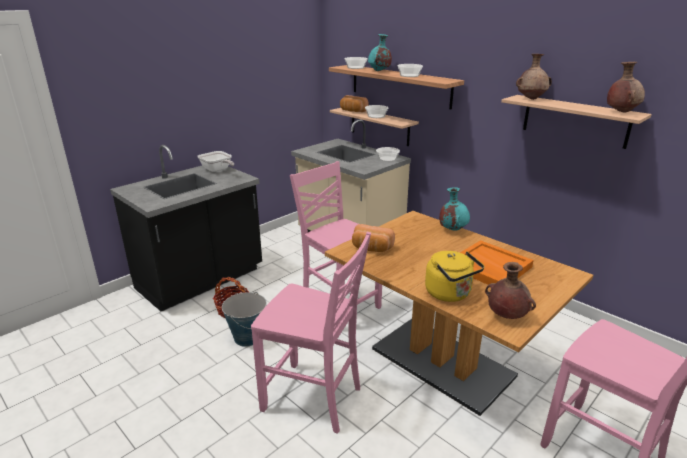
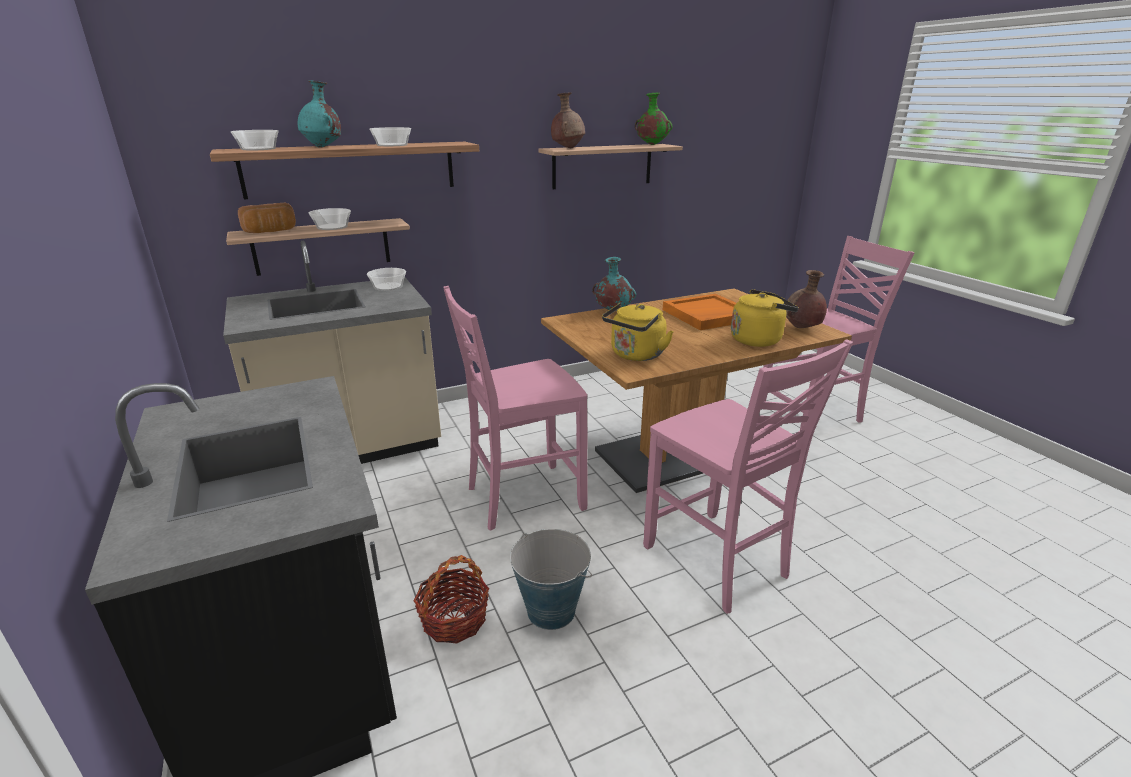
camera: 70 degrees left, 0 degrees up
frying pan [197,151,234,172] -> none
pink chair [251,232,371,434] -> pink chair turned 105 degrees clockwise [643,339,853,614]
bread [352,224,395,252] -> yellow kettle [602,303,674,361]
brown vase [607,62,645,113] -> green vase [635,93,672,145]

